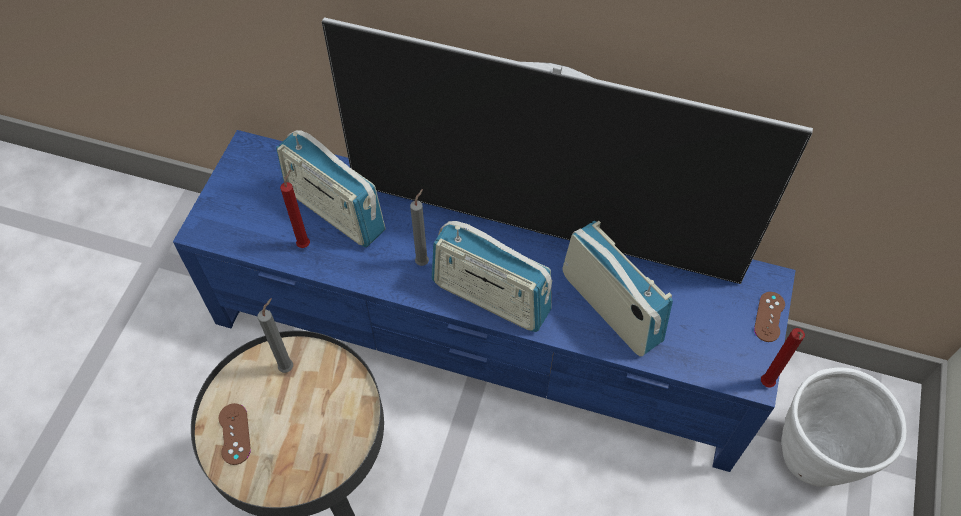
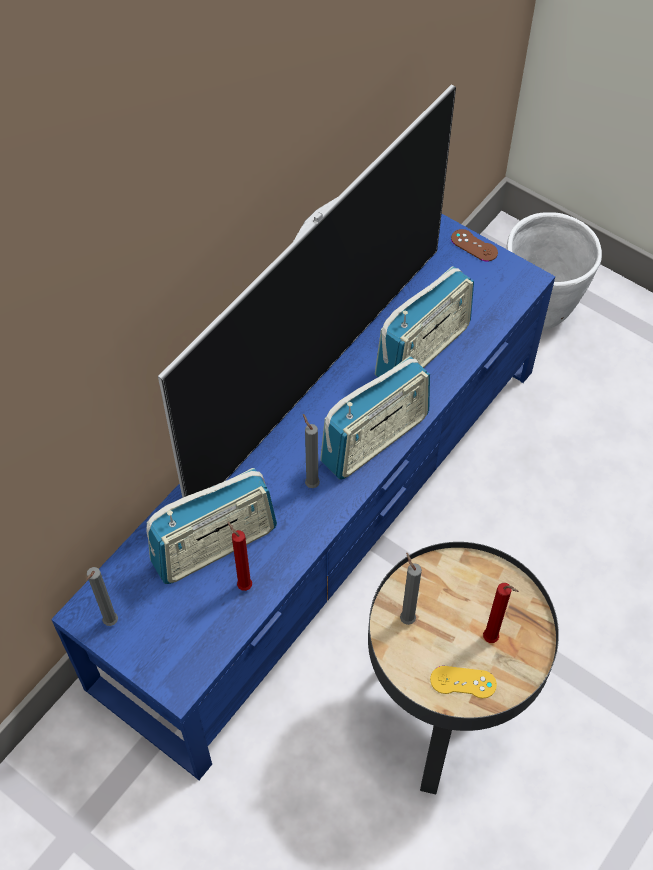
camera: 70 degrees left, 0 degrees up
brown game controller [218,403,251,465] -> yellow game controller [430,666,497,698]
radio [562,221,673,356] -> radio turned 150 degrees clockwise [375,266,474,377]
red candle [761,328,805,388] -> red candle moved to [483,583,519,643]
none -> grey candle [86,567,118,626]

